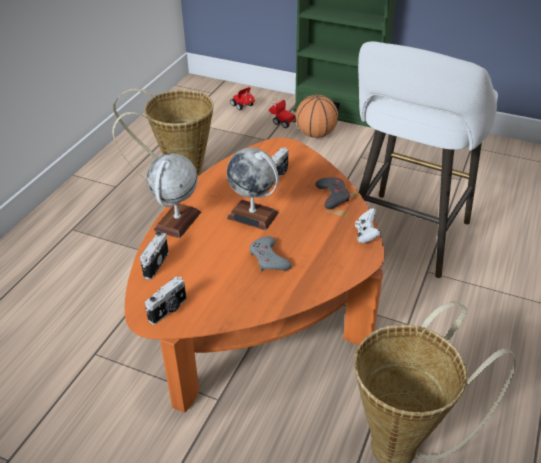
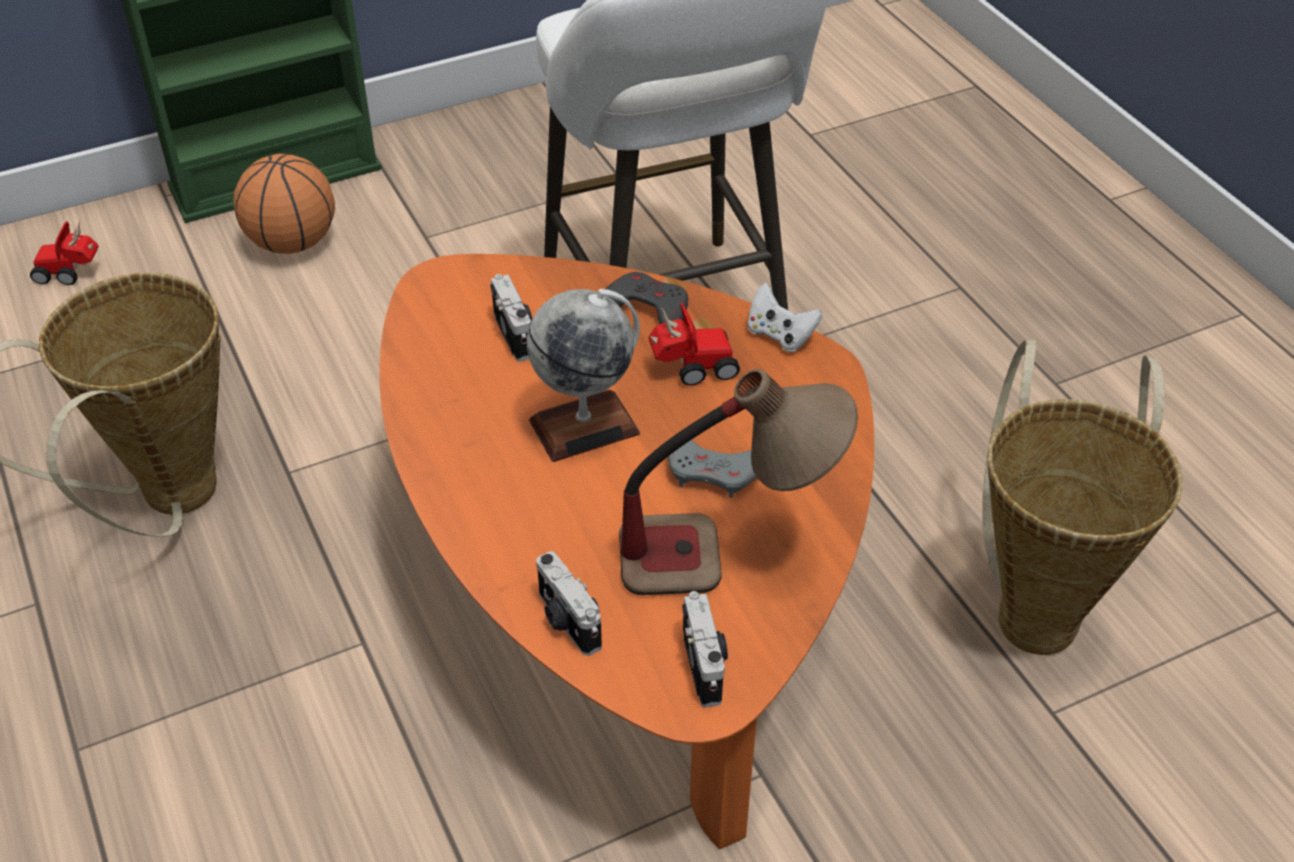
camera: 50 degrees left, 5 degrees up
globe [147,153,201,238] -> none
toy car [269,96,296,128] -> toy car moved to [648,303,740,385]
none -> table lamp [619,369,858,595]

